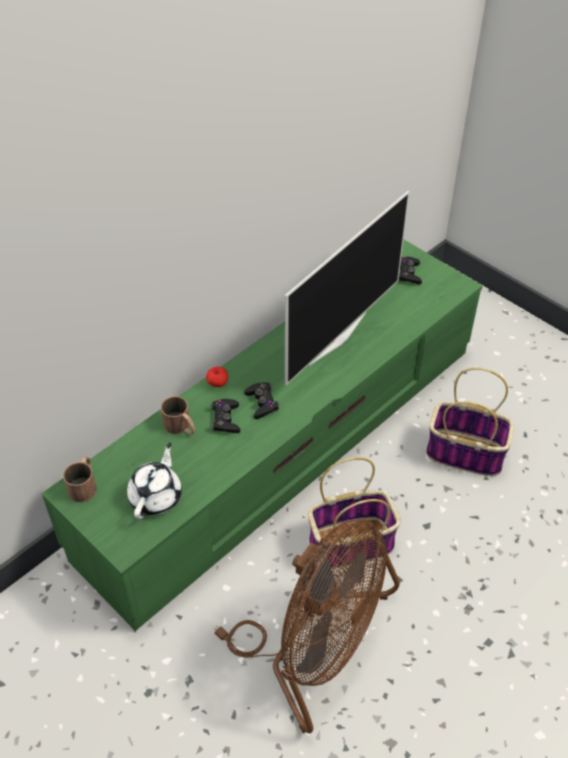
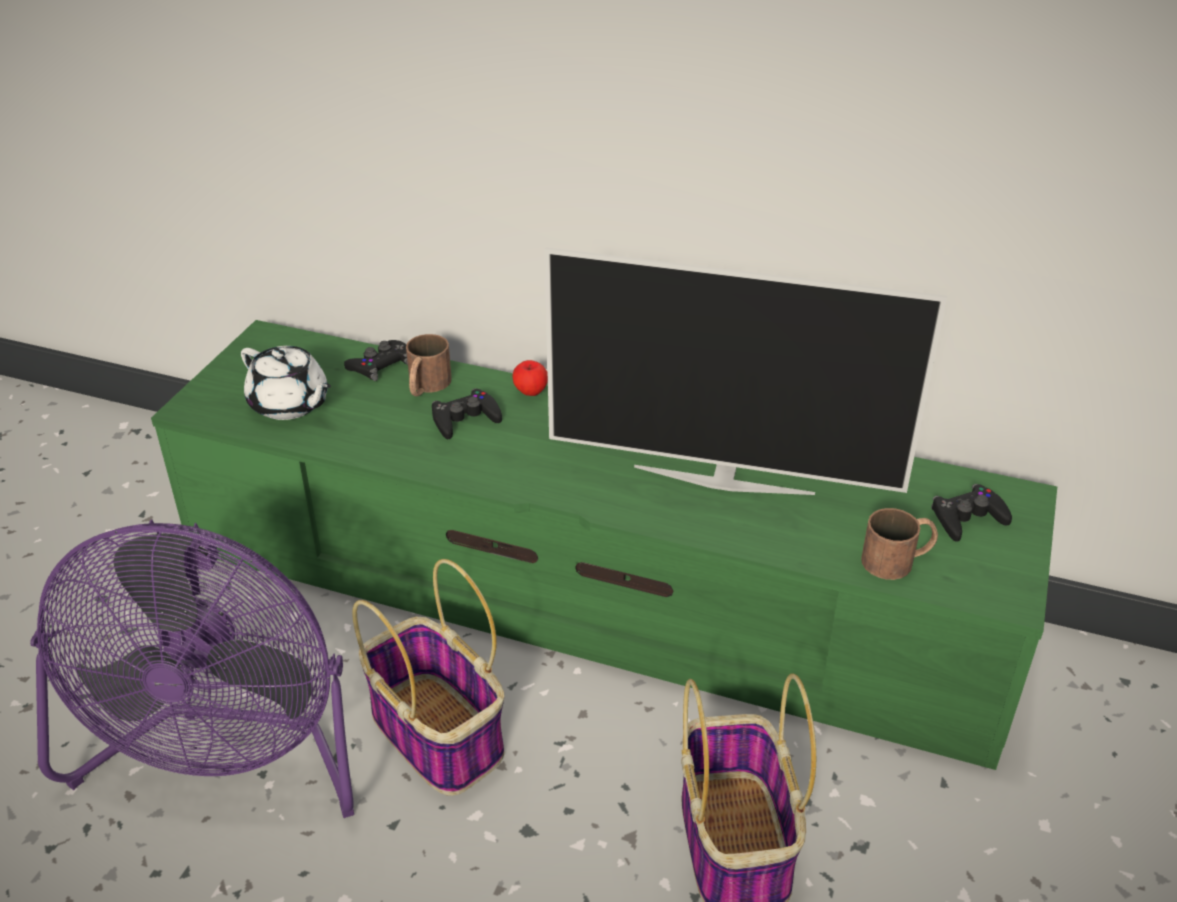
camera: 65 degrees right, 10 degrees down
brown mug [63,457,97,502] -> brown mug moved to [861,508,938,580]
white teapot [127,443,182,519] -> white teapot turned 45 degrees clockwise [241,346,331,420]
brown fan [214,520,400,733] -> purple fan [30,519,354,818]
black game controller [244,382,280,419] -> black game controller moved to [344,340,408,381]

